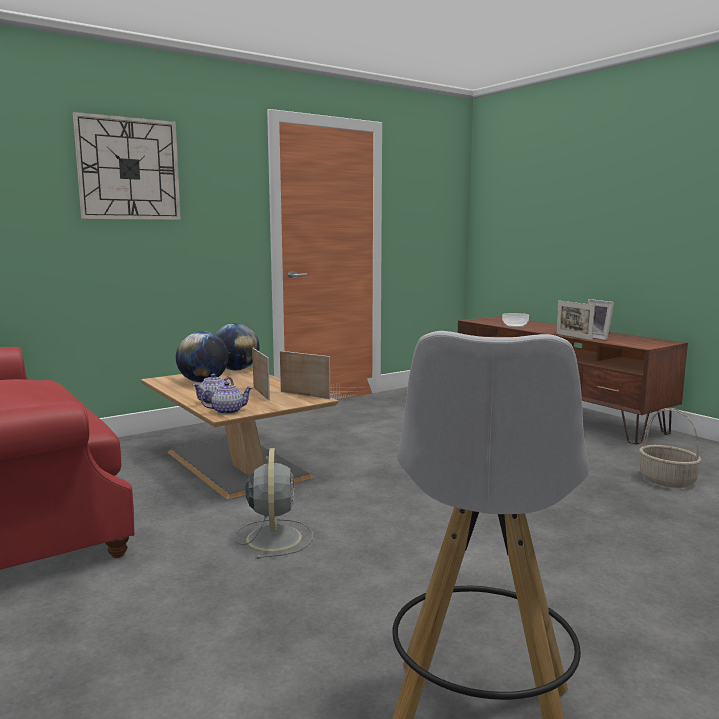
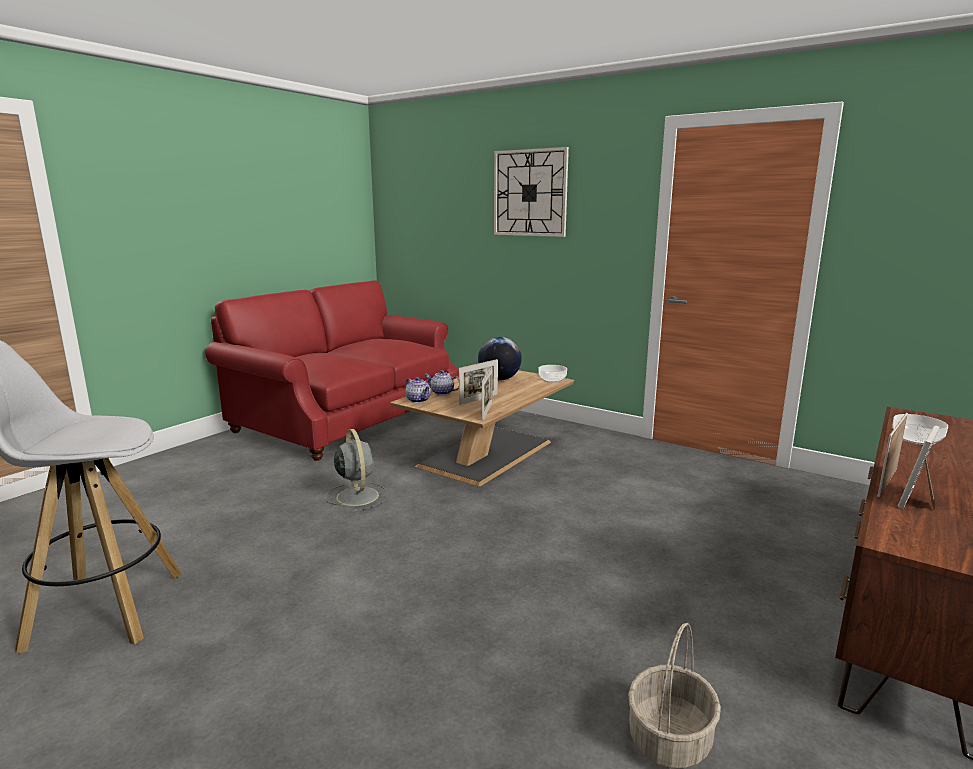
camera: 70 degrees right, 5 degrees up
globe [215,323,260,370] -> bowl [538,365,567,383]
grey fan [234,448,313,559] -> grey fan turned 90 degrees counterclockwise [325,429,388,512]

